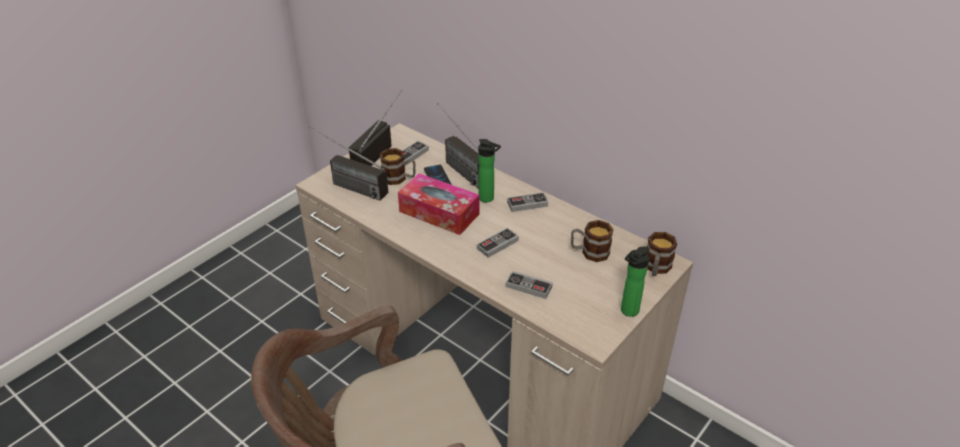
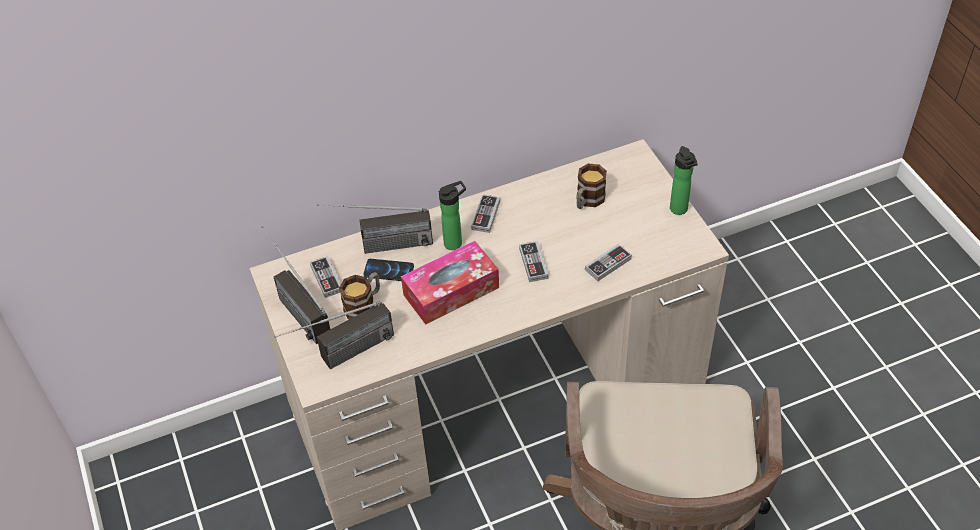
camera: 60 degrees left, 10 degrees up
mug [647,232,677,276] -> none

